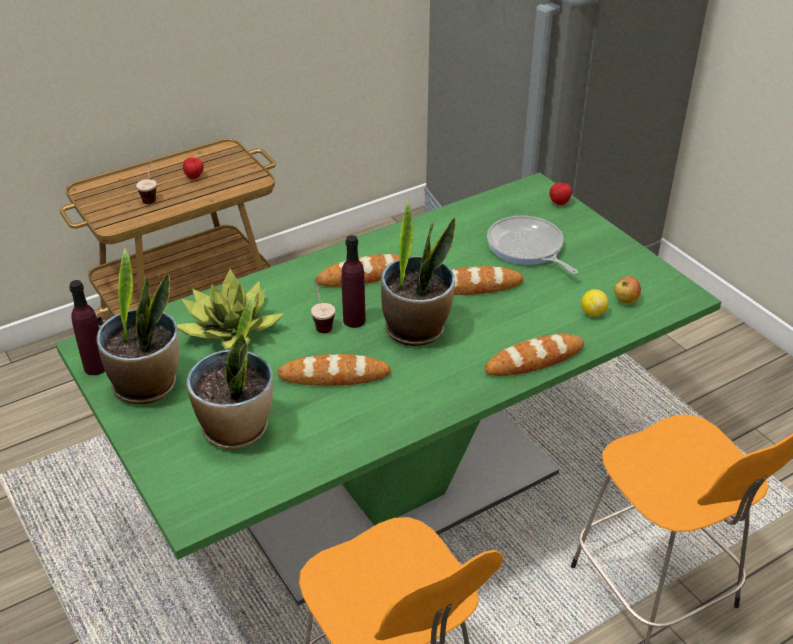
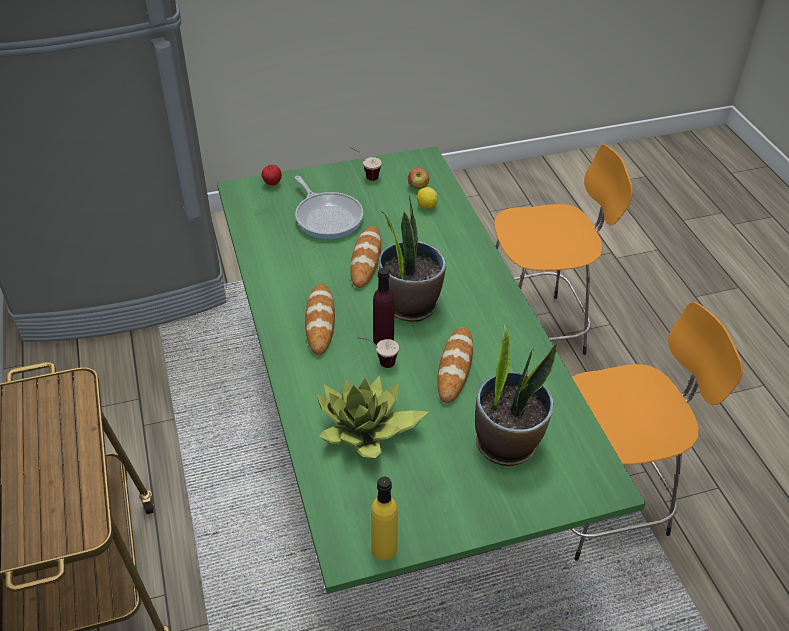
camera: 75 degrees left, 5 degrees up
purple bottle [69,280,105,375] -> yellow bottle [371,477,398,560]
potted plant [97,248,179,404] -> none
cup [136,159,157,204] -> cup moved to [350,147,382,181]
apple [183,158,204,179] -> none
bread [484,334,584,376] -> none
frying pan [487,216,578,274] -> frying pan turned 105 degrees counterclockwise [295,176,363,239]

